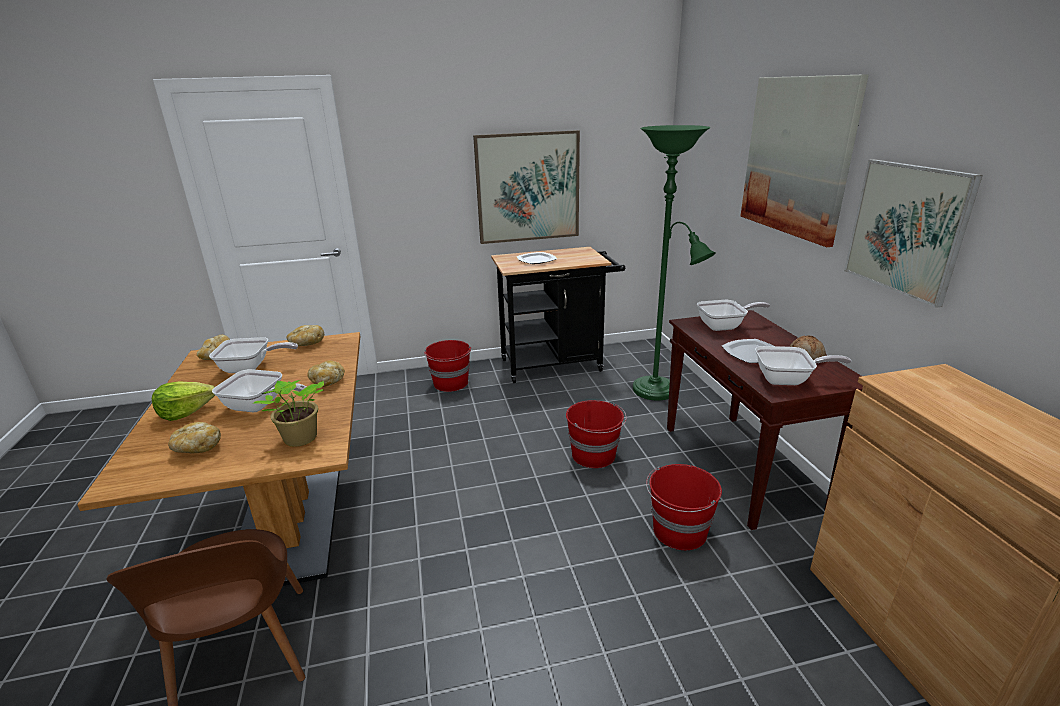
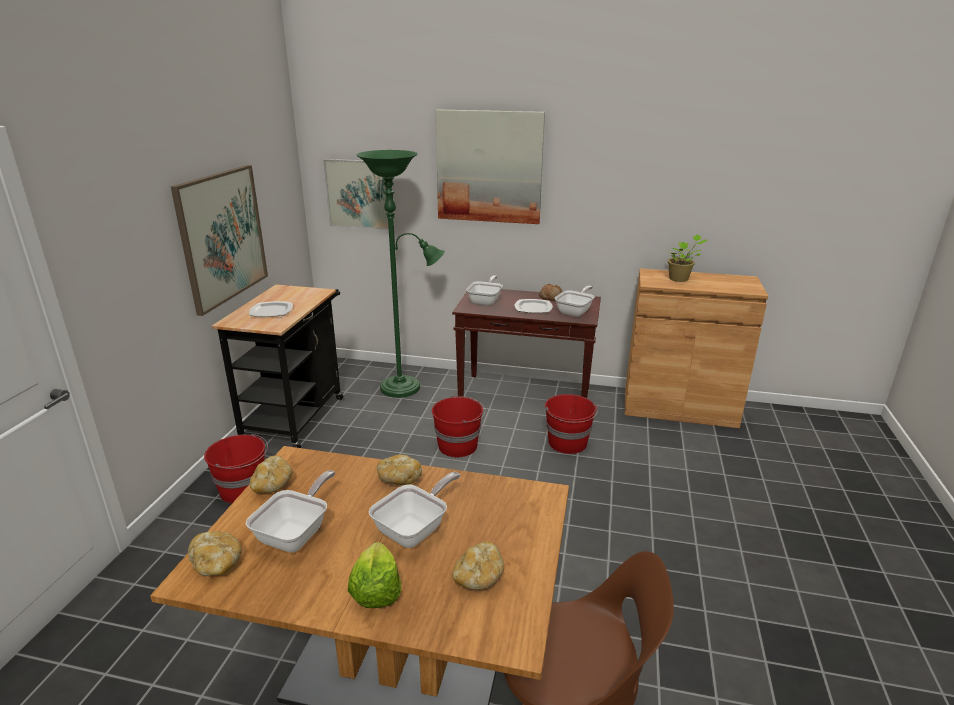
camera: 65 degrees left, 0 degrees up
potted plant [254,380,324,447] -> potted plant moved to [667,235,707,282]
picture [844,159,983,308] -> picture moved to [323,159,389,230]

